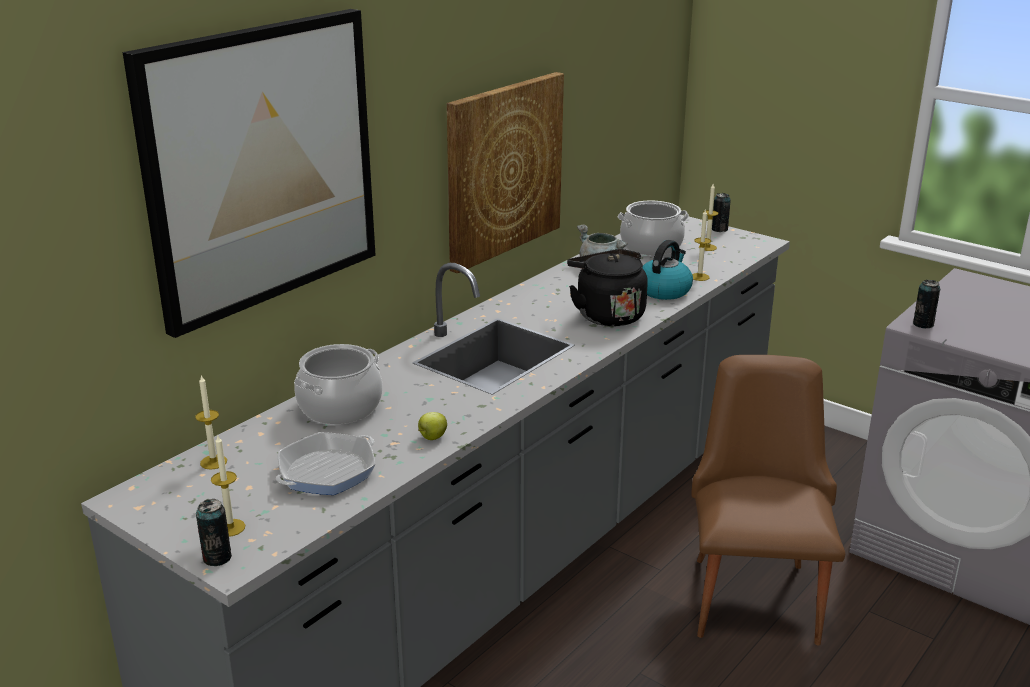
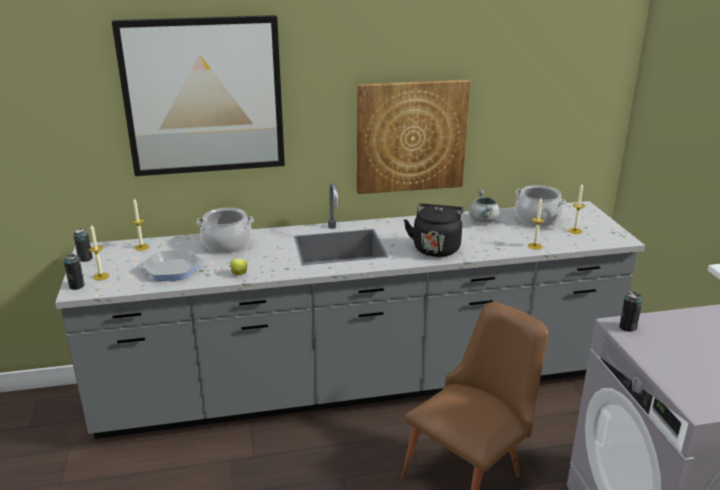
camera: 40 degrees right, 0 degrees up
kettle [643,240,693,300] -> none
can [712,193,731,232] -> can moved to [74,229,93,262]

